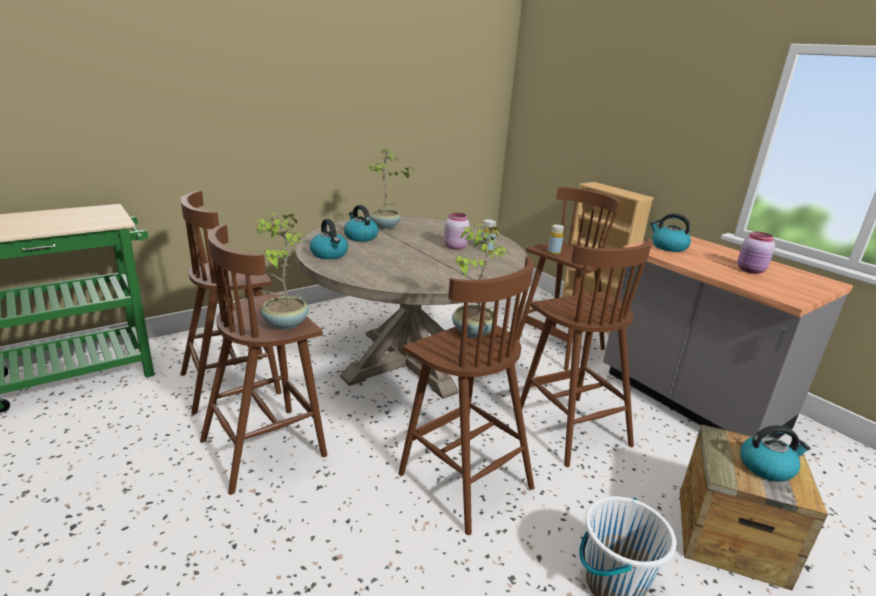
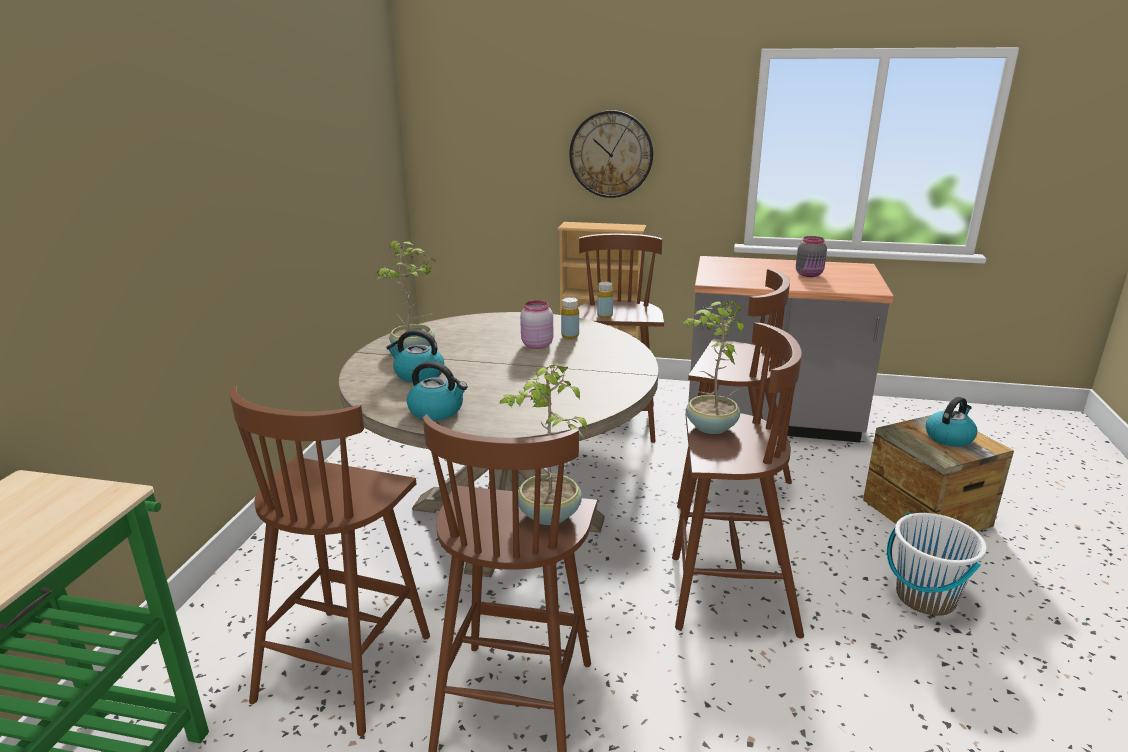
camera: 40 degrees left, 0 degrees up
kettle [650,213,691,252] -> none
pink jar [737,232,775,274] -> grey jar [796,236,827,277]
none -> wall clock [569,110,653,198]

